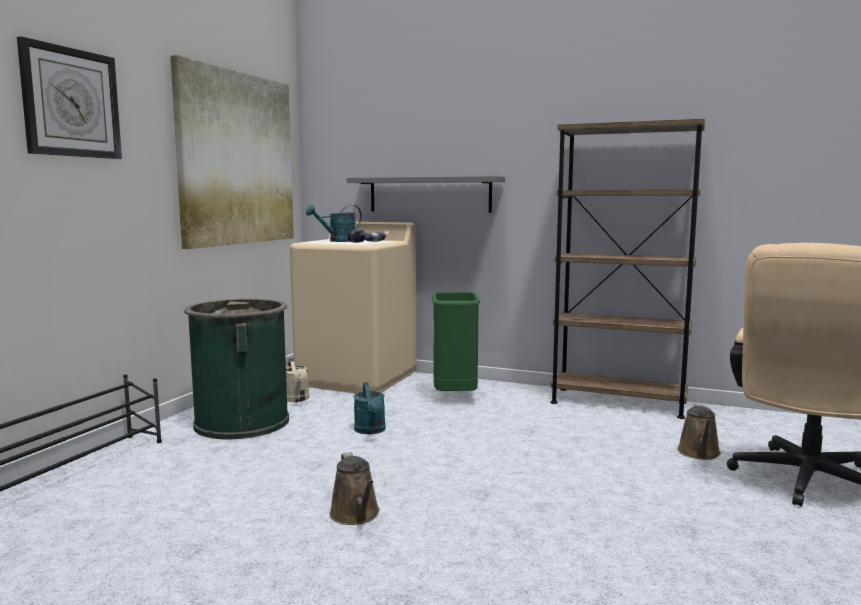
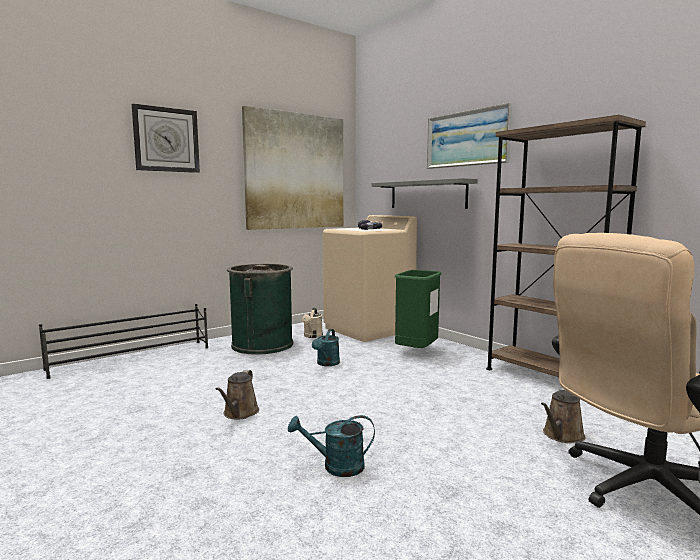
camera: 30 degrees right, 0 degrees up
turquoise watering can [306,205,362,242] -> turquoise watering can moved to [288,415,375,477]
none -> picture [427,103,512,169]

